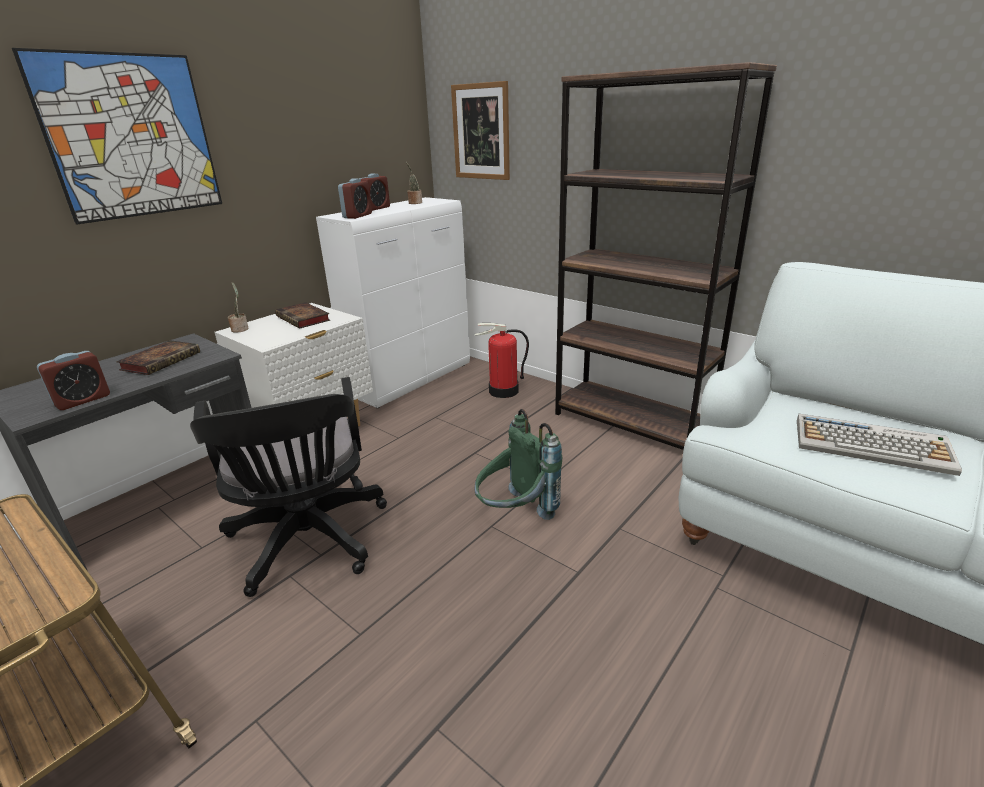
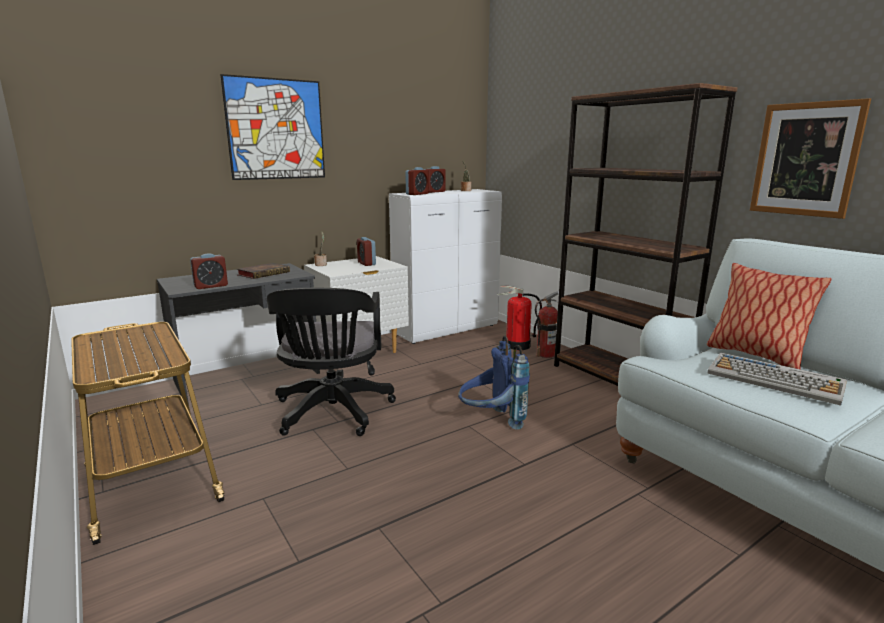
camera: 15 degrees right, 10 degrees down
book [275,302,330,329] -> alarm clock [357,237,376,266]
picture [451,81,510,180] -> picture moved to [750,98,871,219]
green backpack [475,409,562,520] -> blue backpack [458,336,530,430]
none -> fire extinguisher [535,291,559,358]
none -> pillow [707,263,831,369]

